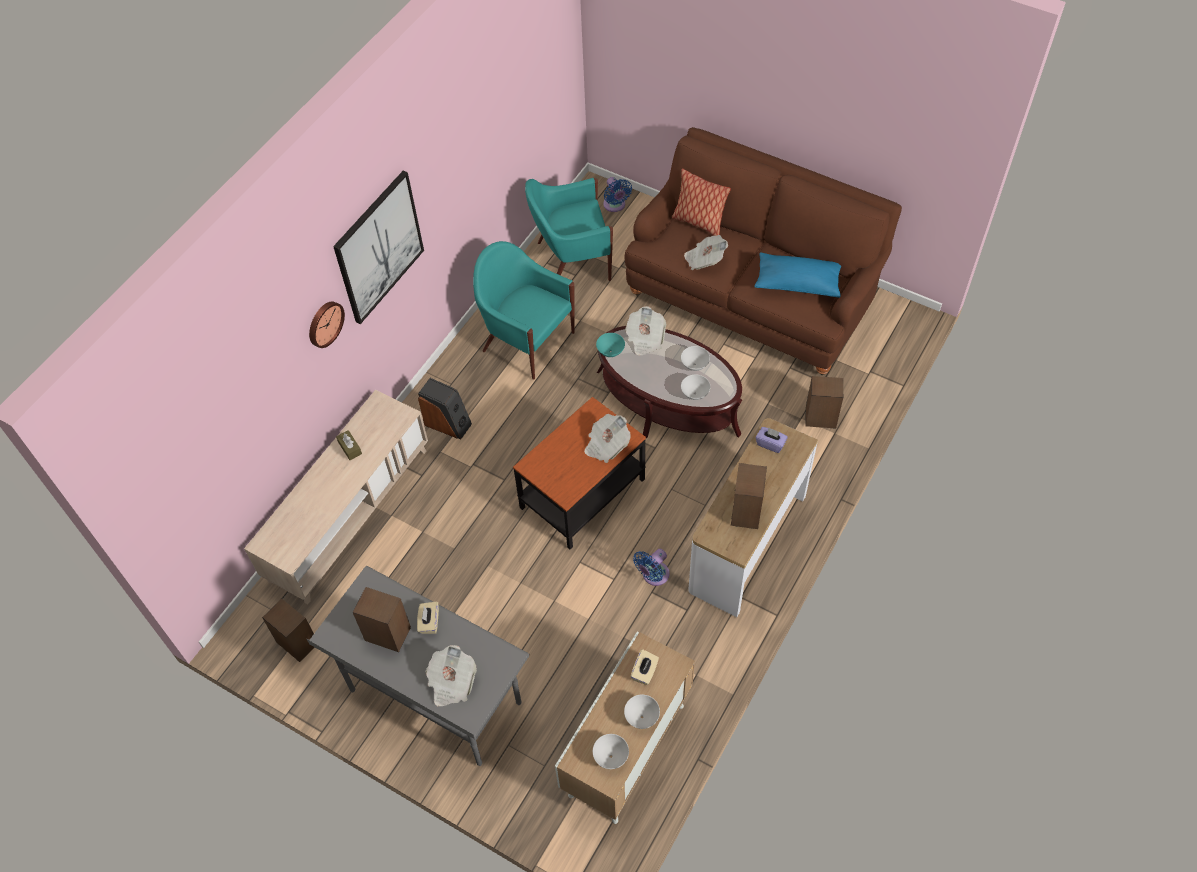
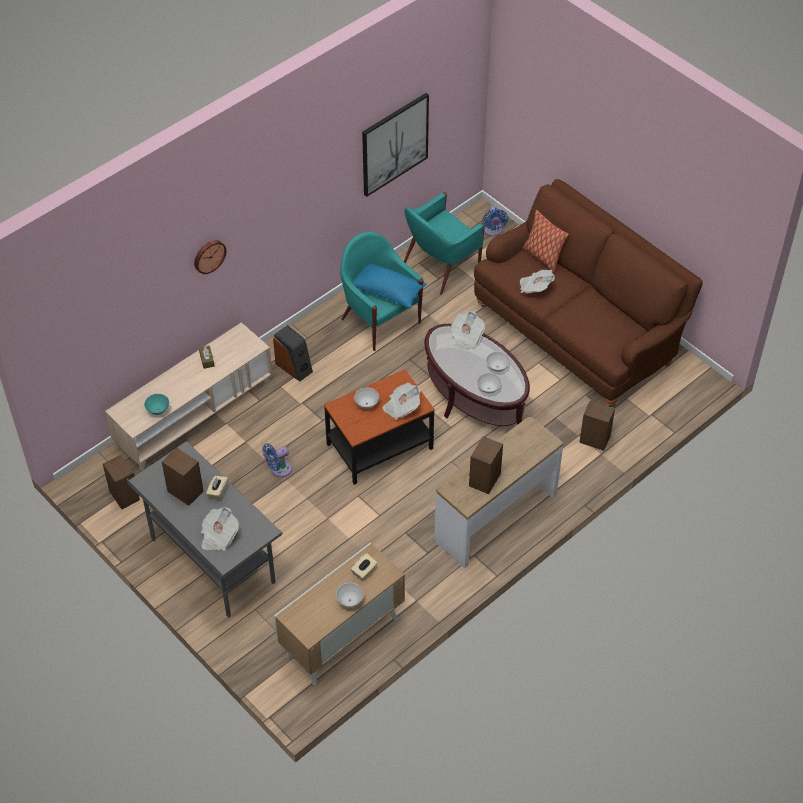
camera: 15 degrees right, 5 degrees down
picture [333,171,424,324] -> picture moved to [362,93,429,197]
turquoise armchair [525,178,613,281] -> turquoise armchair turned 45 degrees counterclockwise [404,192,485,295]
white bowl [593,734,629,769] -> white bowl moved to [354,388,379,409]
turquoise bowl [596,333,625,357] -> turquoise bowl moved to [144,394,169,415]
blue fan [633,549,670,586] -> blue fan moved to [262,443,292,477]
blue pillow [755,252,841,298] -> blue pillow moved to [353,264,427,308]
purple tissue box [756,427,788,453] -> none

